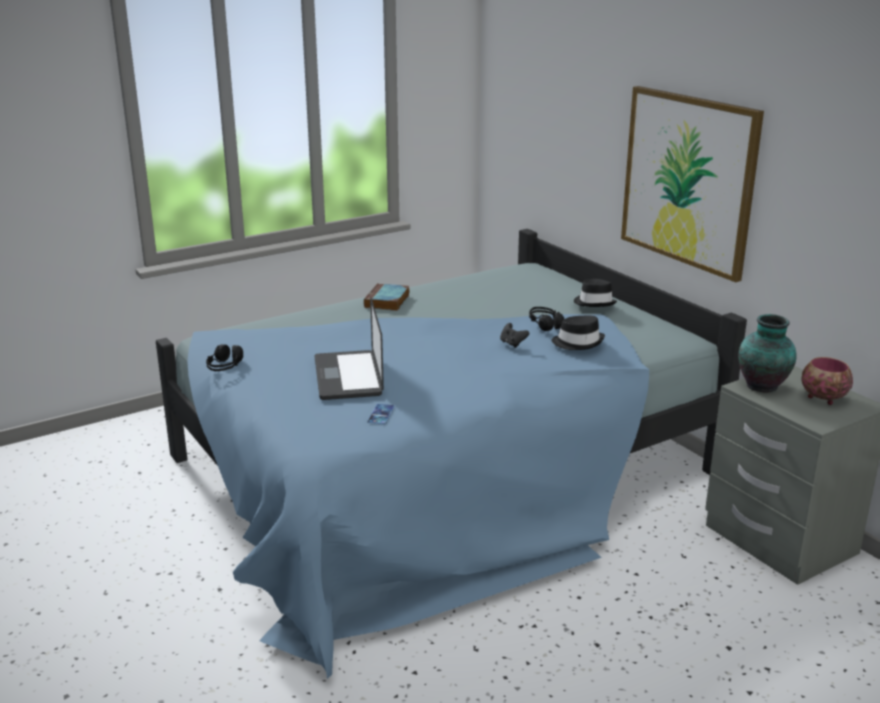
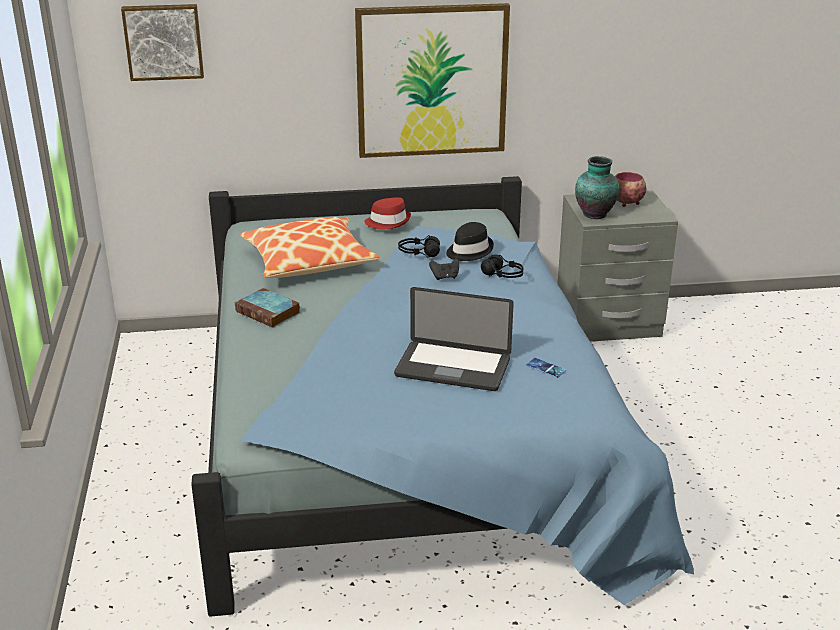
camera: 65 degrees left, 5 degrees up
black headphones [206,344,243,371] -> black headphones moved to [481,254,523,278]
black hat [574,279,617,307] -> red hat [364,197,411,230]
none -> picture [121,4,204,81]
none -> pillow [240,217,380,278]

